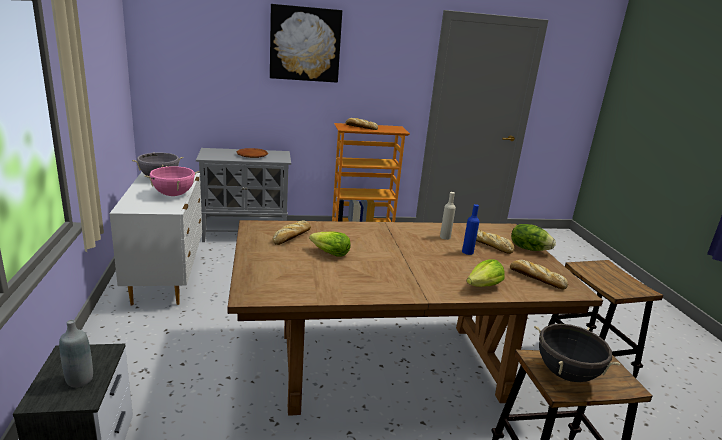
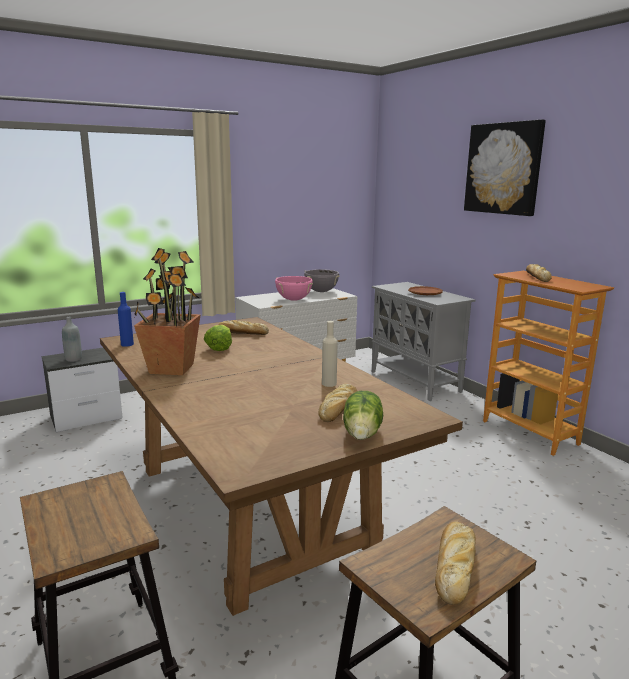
camera: 70 degrees right, 5 degrees down
blue bottle [462,204,480,255] -> blue bottle moved to [118,292,134,347]
lettuce [467,259,505,287] -> none
bread [510,260,568,290] -> bread moved to [435,522,475,605]
black cooking pot [534,324,620,382] -> none
none -> potted plant [134,248,201,375]

